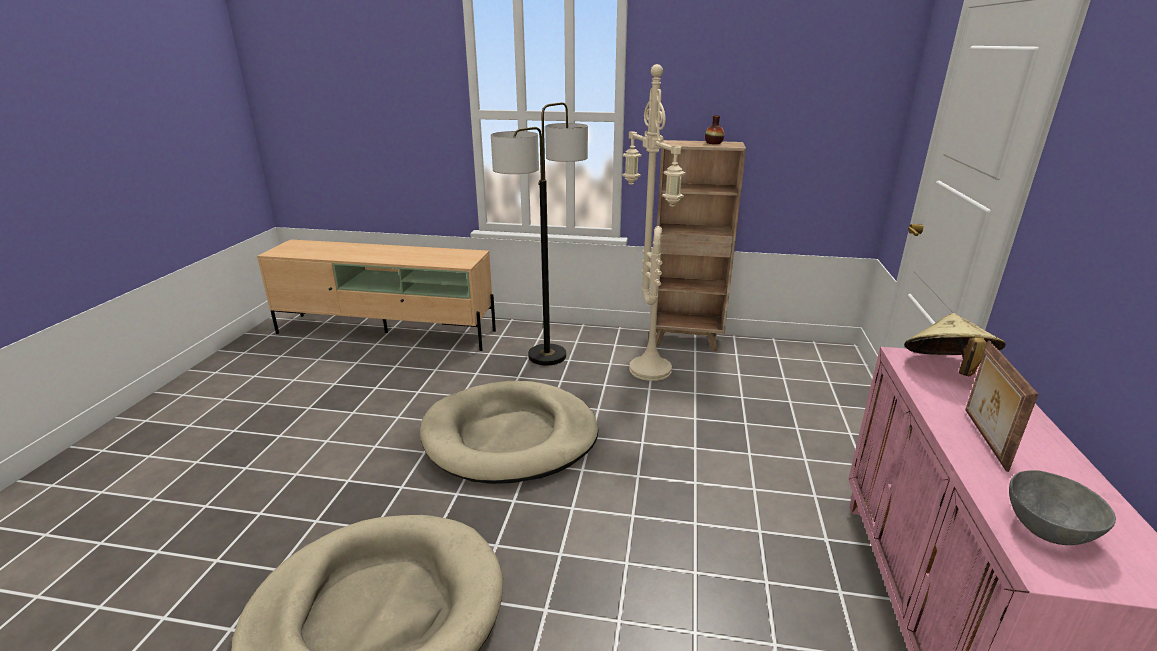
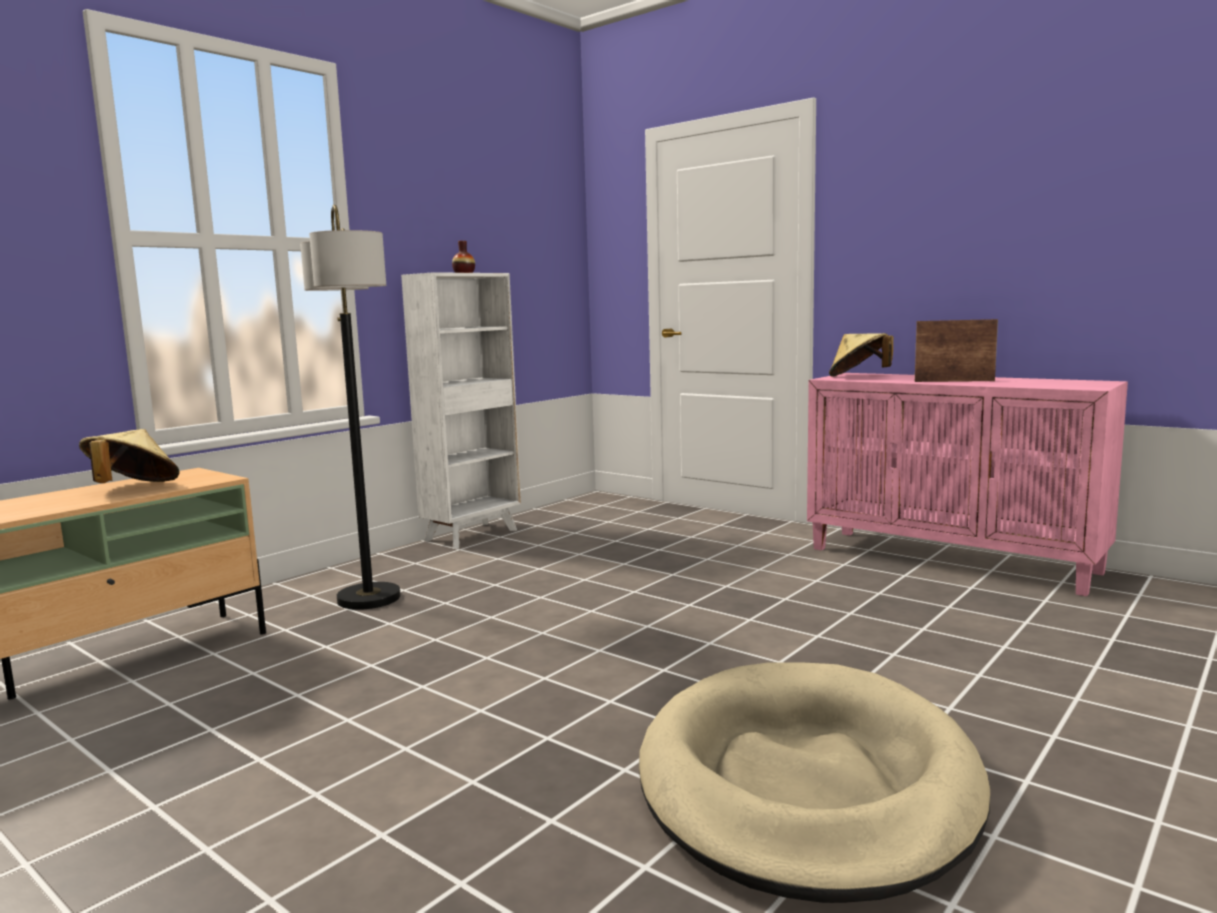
camera: 60 degrees left, 15 degrees down
beige dog bed [420,381,598,484] -> none
beige floor lamp [622,64,686,381] -> none
brown bookcase [656,140,746,352] -> white bookcase [401,272,521,549]
picture frame [965,341,1038,472] -> picture frame turned 150 degrees clockwise [915,319,998,382]
grey bowl [1009,470,1116,545] -> none
none -> beige hat [79,429,180,483]

